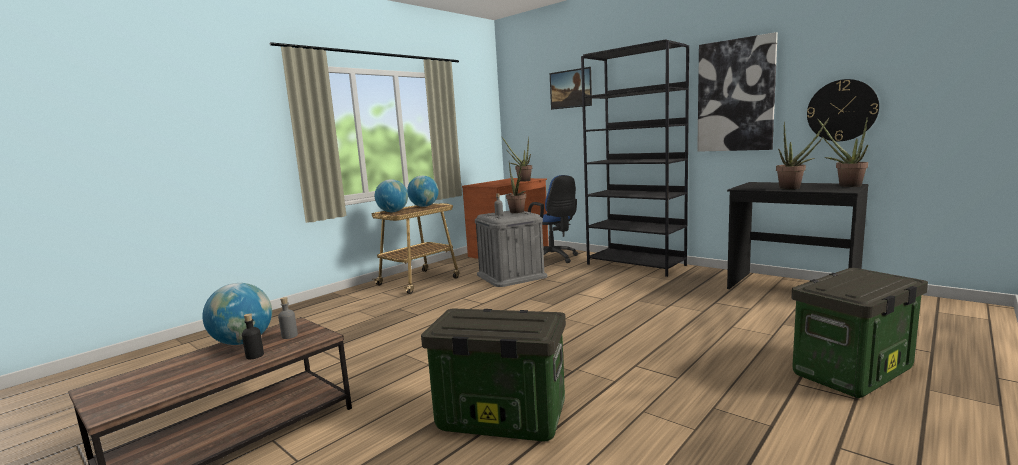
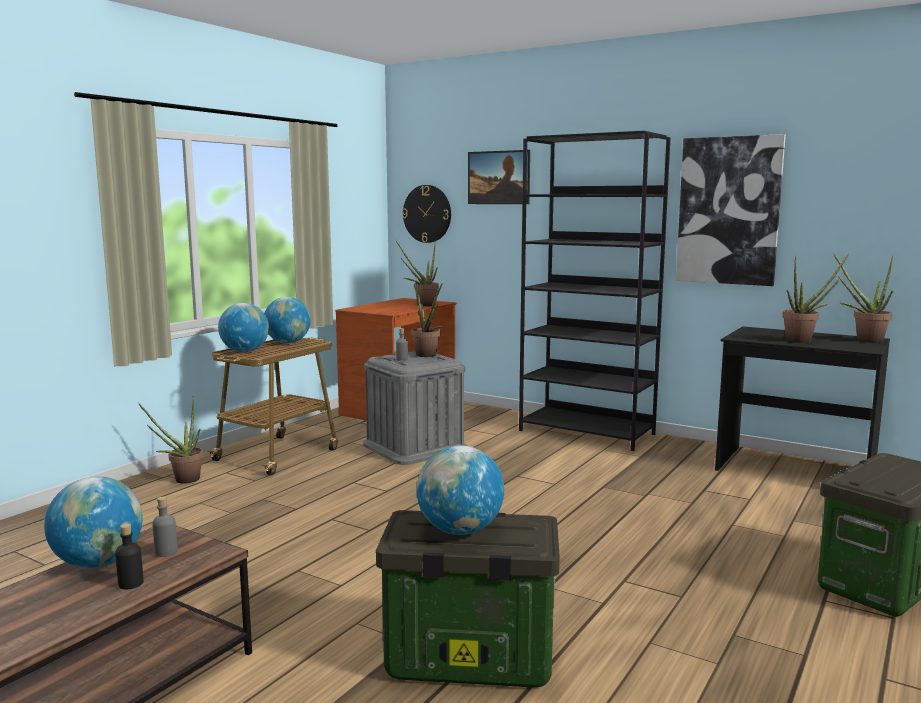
camera: 10 degrees left, 0 degrees up
blue office chair [528,175,578,263] -> none
wall clock [807,79,879,141] -> wall clock moved to [402,185,451,243]
none -> potted plant [138,396,204,484]
none -> globe [417,445,504,535]

